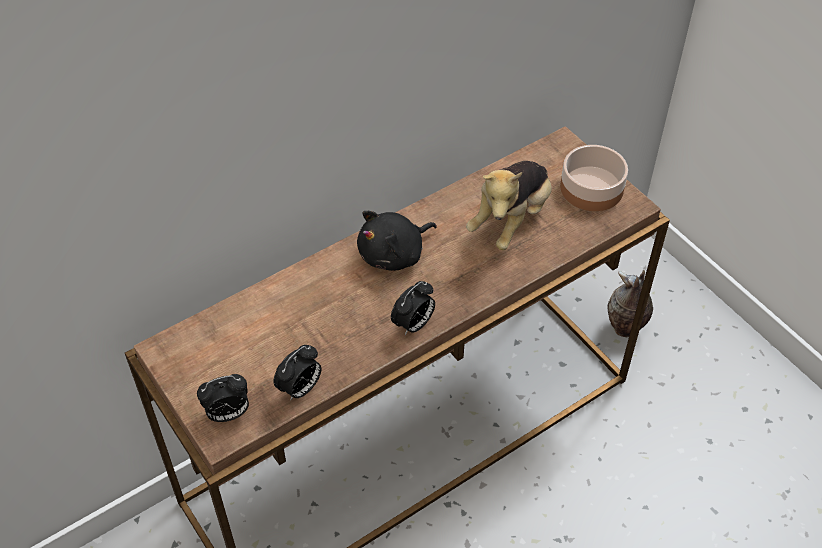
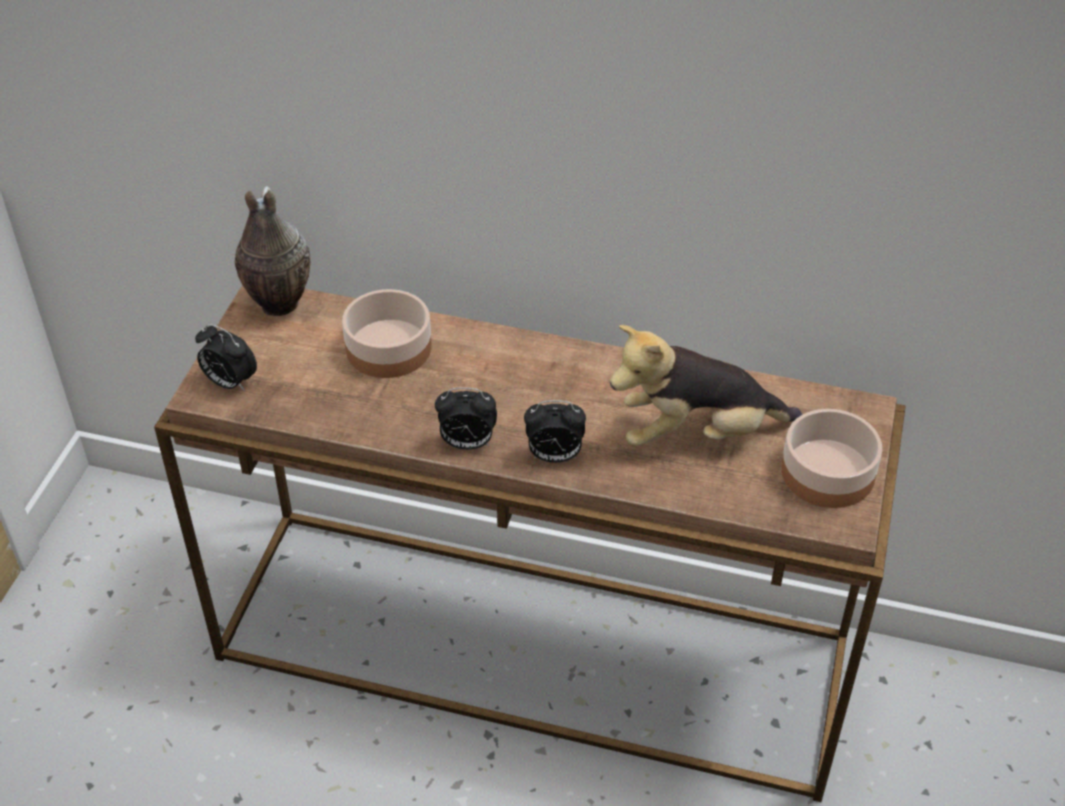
camera: 50 degrees right, 5 degrees down
alarm clock [273,345,321,401] -> alarm clock moved to [524,400,586,463]
black plush toy [357,211,437,271] -> none
vase [607,270,653,337] -> vase moved to [235,186,310,316]
none -> bowl [342,289,431,378]

